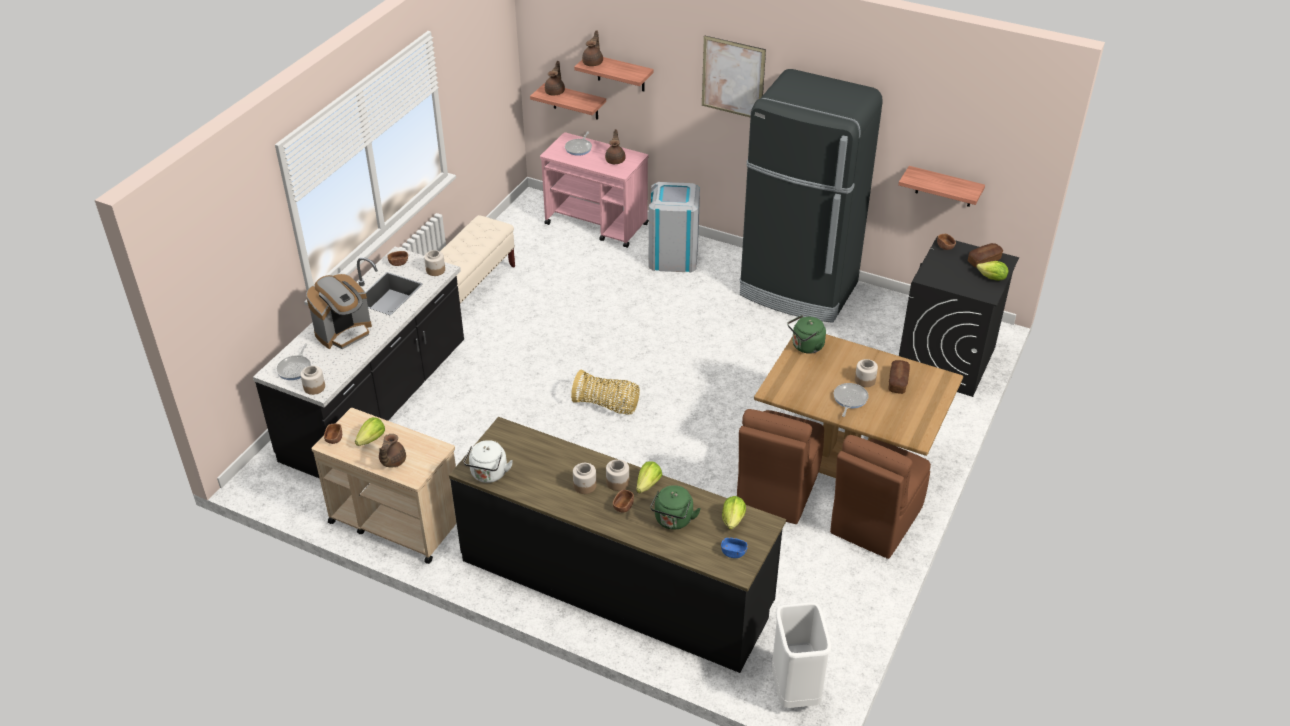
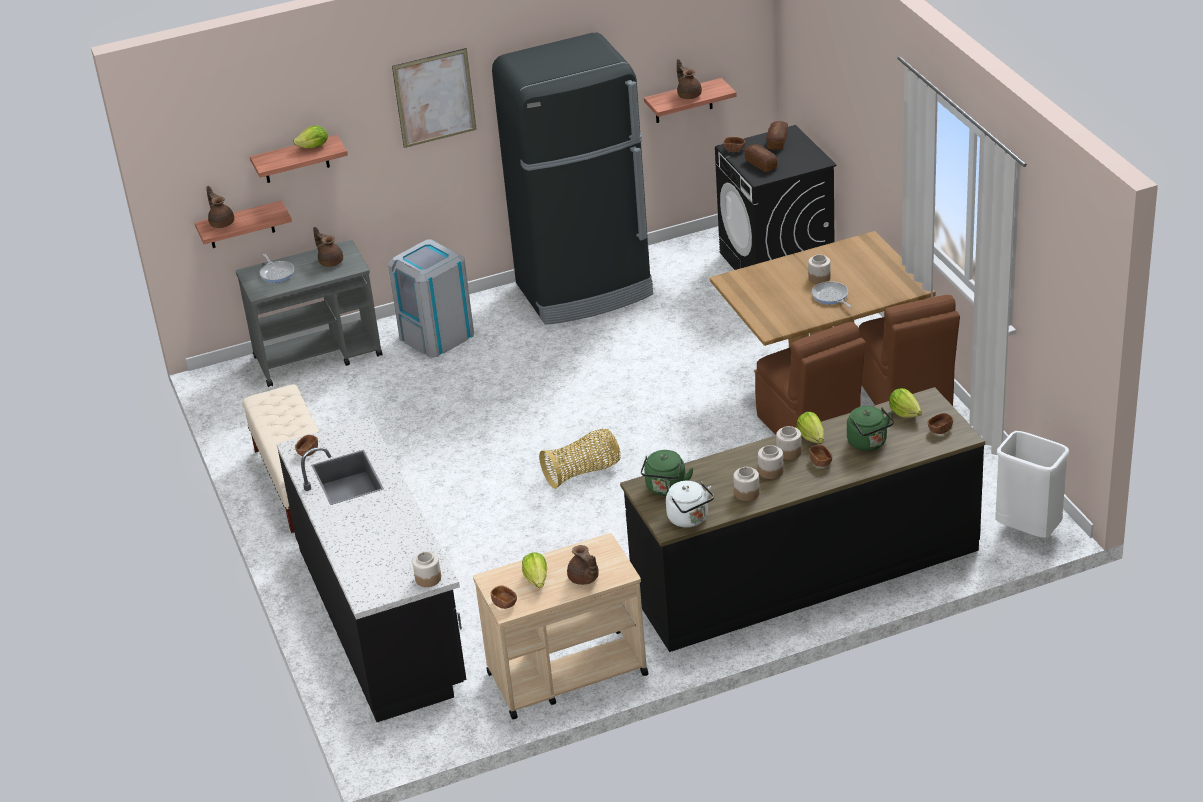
camera: 45 degrees left, 5 degrees down
frying pan [276,343,311,380] -> none
coffee machine [306,274,372,349] -> none
jar [424,250,445,276] -> jar moved to [733,467,760,501]
pink cart [540,132,649,248] -> grey cart [236,240,383,387]
brown teapot [582,30,603,66] -> brown teapot moved to [677,59,702,99]
blue bowl [721,538,748,558] -> brown bowl [928,413,953,434]
green kettle [787,315,826,354] -> green kettle moved to [641,450,693,496]
bread [889,360,910,394] -> bread moved to [744,144,777,172]
lettuce [977,261,1009,281] -> lettuce moved to [293,125,328,148]

